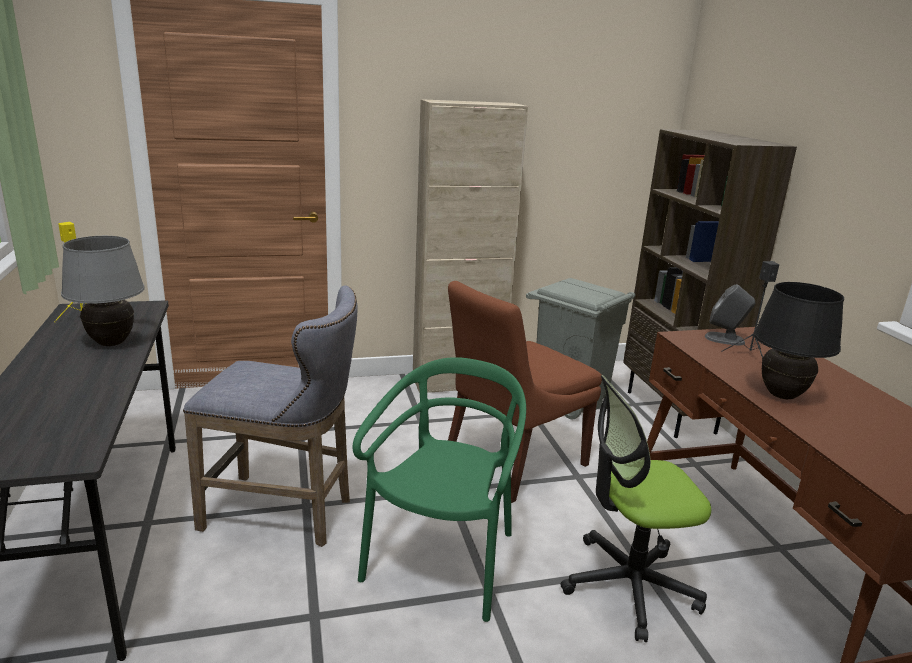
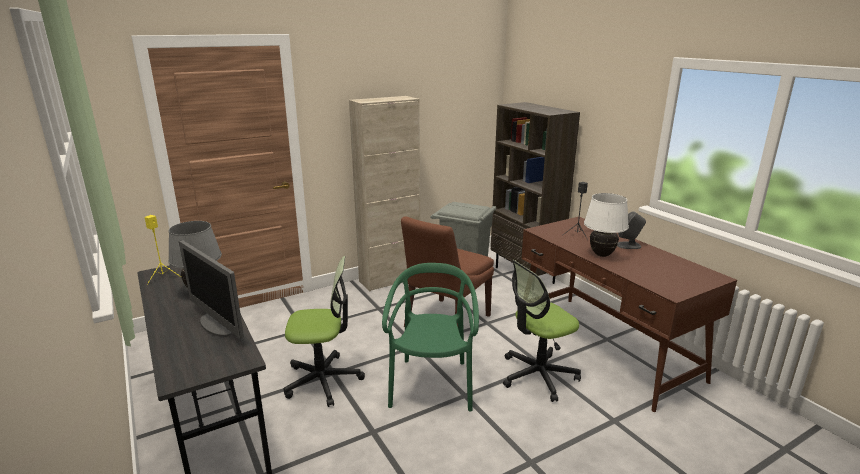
camera: 15 degrees left, 0 degrees up
grey stool [183,285,358,547] -> office chair [283,256,365,407]
grey speaker [705,284,756,345] -> grey speaker moved to [617,211,646,249]
black table lamp [754,282,844,399] -> white table lamp [584,193,629,257]
none -> monitor [179,240,244,339]

